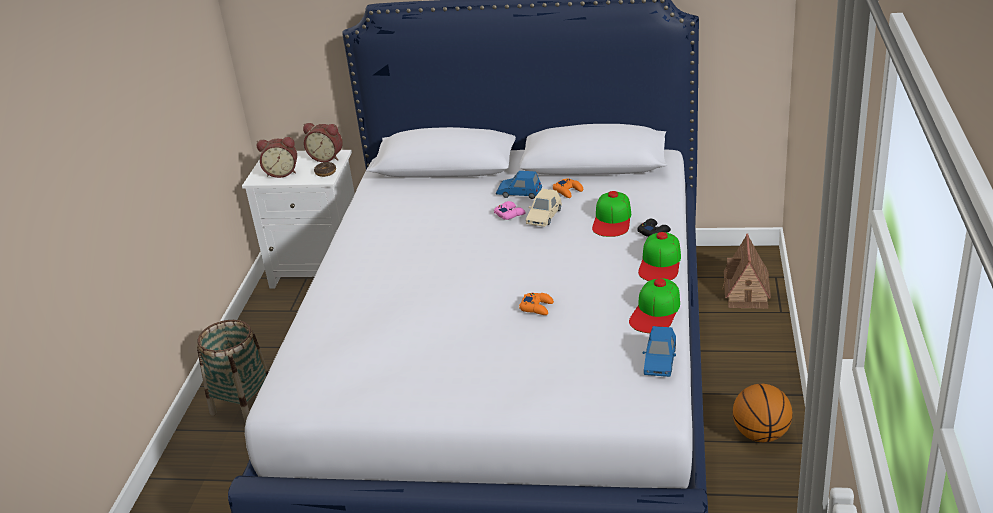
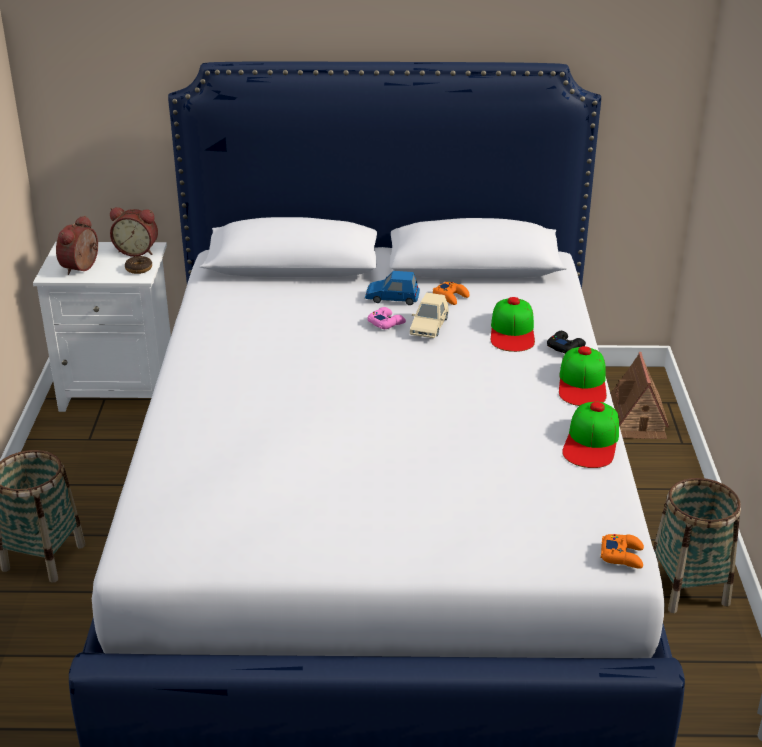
camera: 10 degrees left, 0 degrees up
alarm clock [257,137,297,178] -> alarm clock turned 120 degrees clockwise [56,215,98,275]
orange game controller [519,293,554,315] -> orange game controller moved to [601,534,644,569]
blue toy car [642,326,676,377] -> none
basketball [733,384,793,442] -> basket [653,478,741,613]

